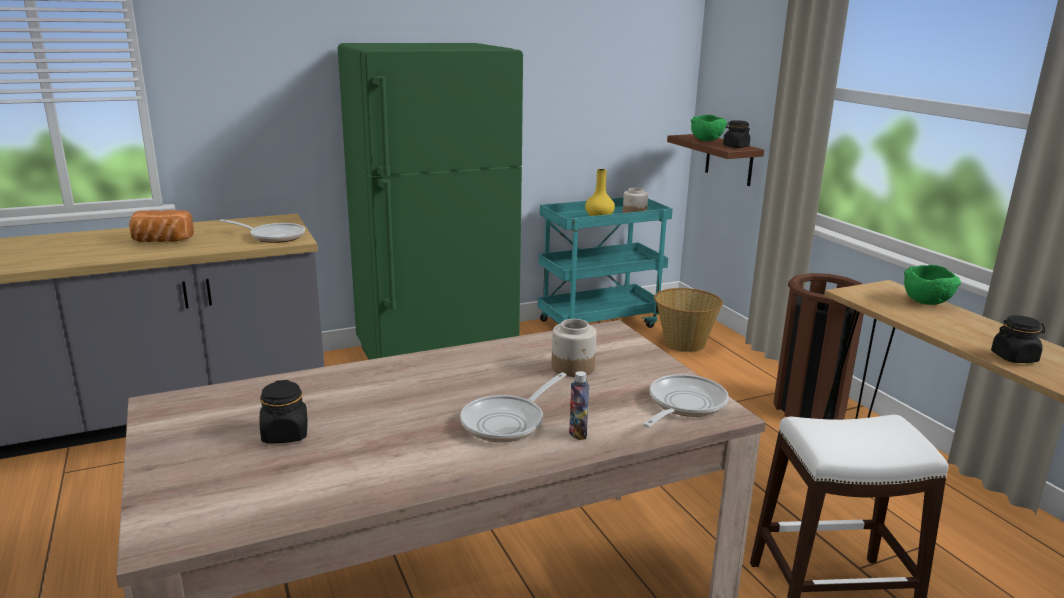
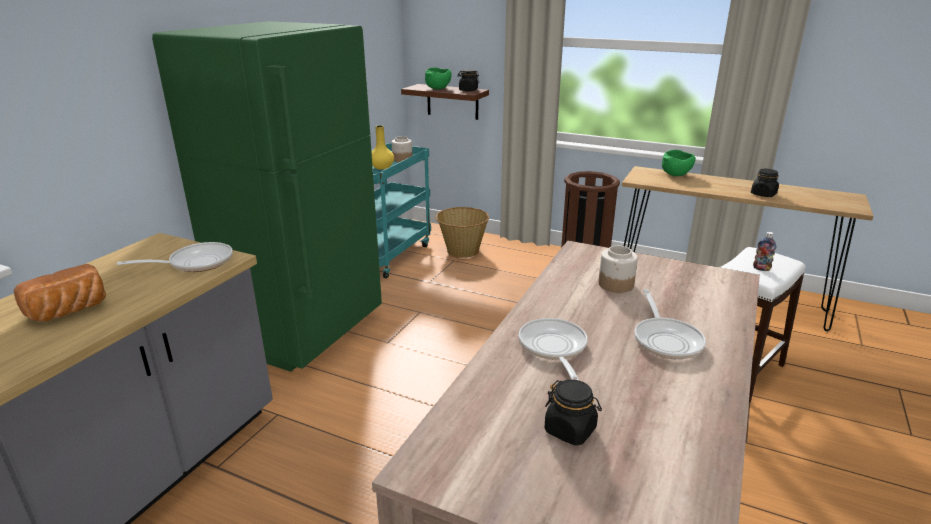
camera: 40 degrees left, 5 degrees up
bottle [569,371,589,440] -> bottle moved to [753,232,776,271]
frying pan [643,374,729,428] -> frying pan moved to [518,318,588,380]

